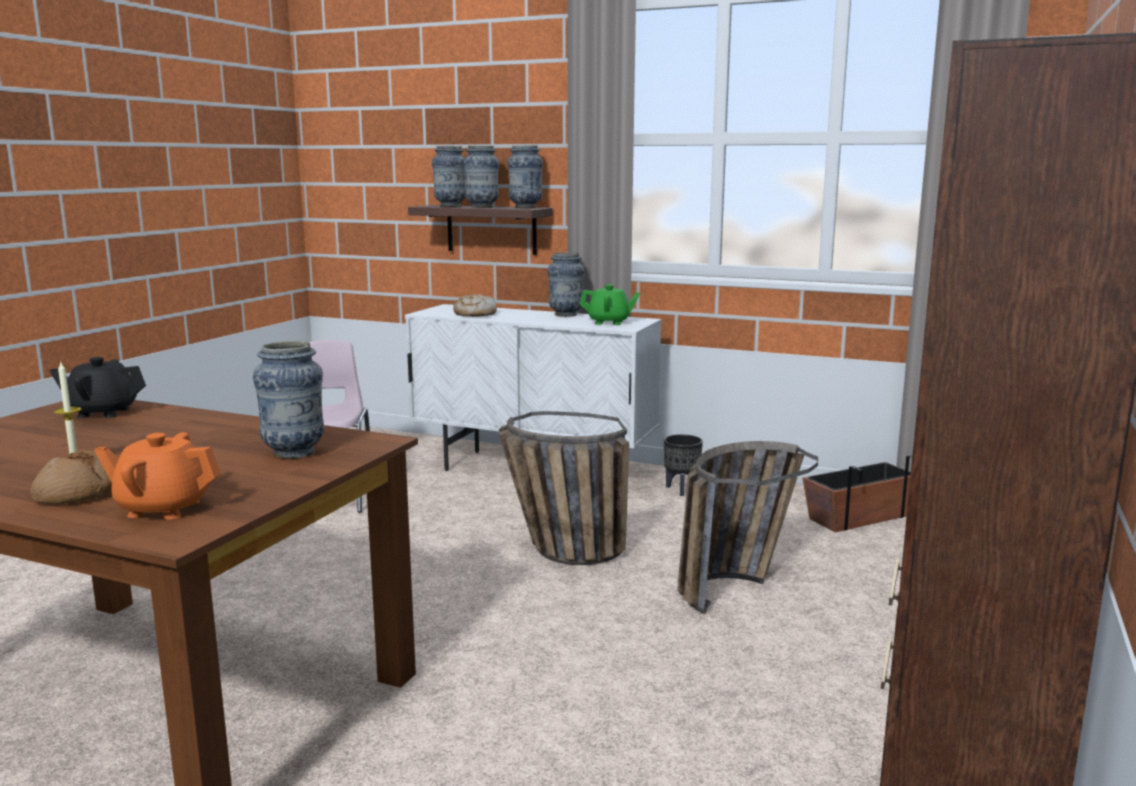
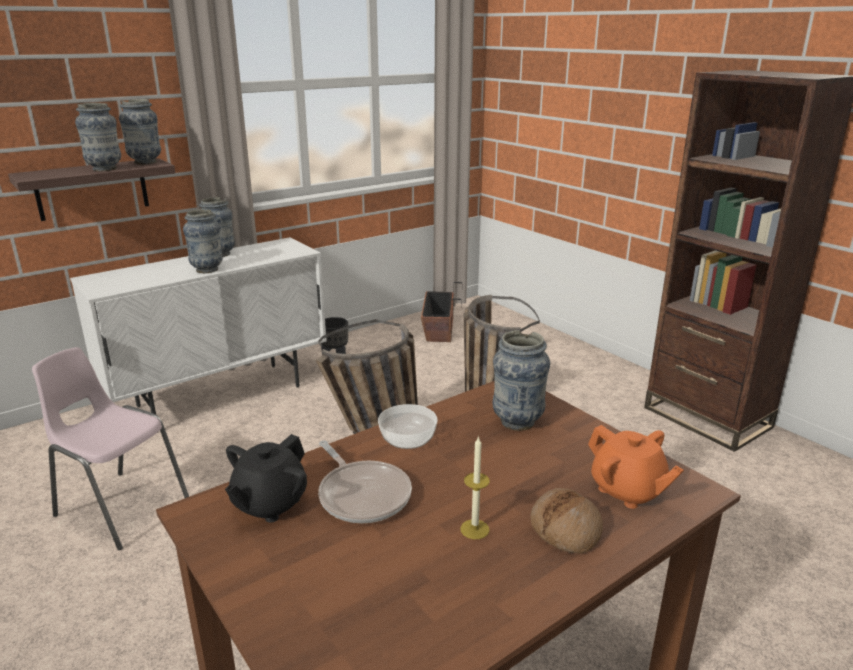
camera: 60 degrees left, 10 degrees up
orange teapot [94,432,221,519] -> orange teapot turned 75 degrees counterclockwise [588,425,684,509]
vase [432,146,466,207] -> vase moved to [183,209,223,273]
bread [453,294,497,317] -> none
green teapot [580,284,640,325] -> none
none -> frying pan [318,440,412,523]
none -> bowl [378,404,438,449]

